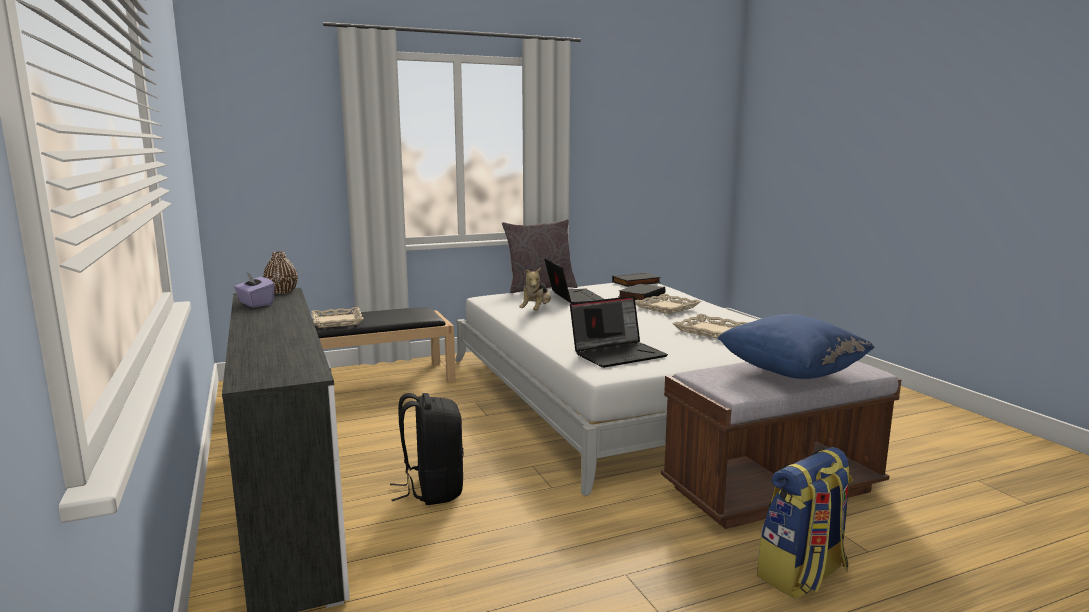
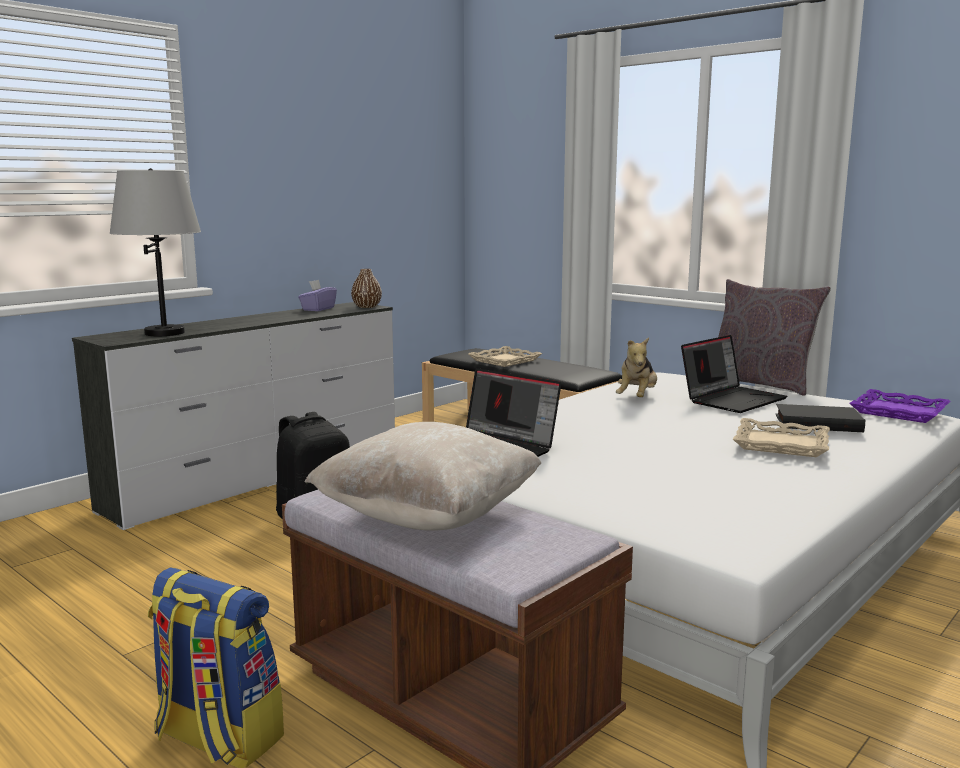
camera: 65 degrees right, 0 degrees up
plush toy [519,267,551,310] -> plush toy turned 60 degrees counterclockwise [616,337,657,397]
black book [612,273,661,287] -> purple tray [849,389,950,423]
beige tray [672,314,748,339] -> none
blue pillow [717,314,875,379] -> beige pillow [305,422,541,531]
none -> grey table lamp [110,168,201,336]

